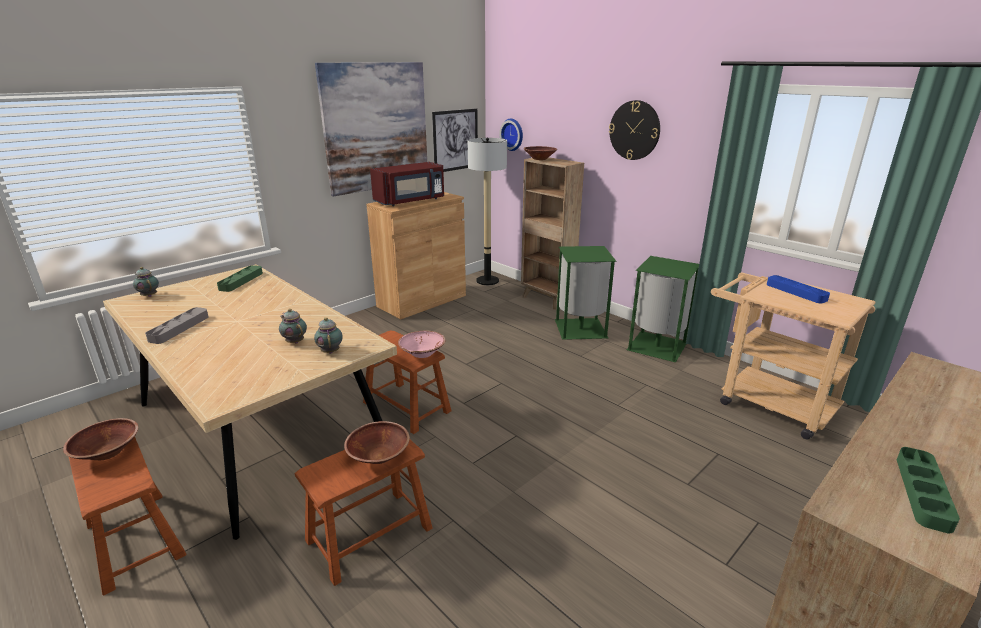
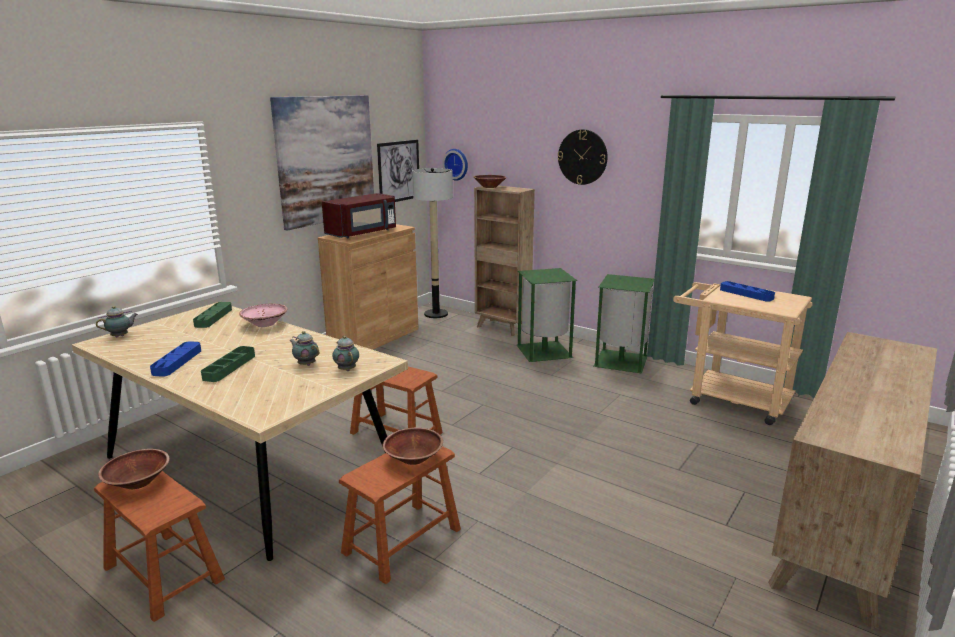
camera: 10 degrees left, 5 degrees down
teapot [133,267,159,297] -> teapot turned 105 degrees clockwise [96,306,138,337]
grey tray [145,307,209,344] -> blue tray [150,341,201,377]
pink bowl [398,331,445,358] -> pink bowl moved to [239,303,288,327]
green tray [897,447,960,533] -> green tray moved to [201,346,255,382]

